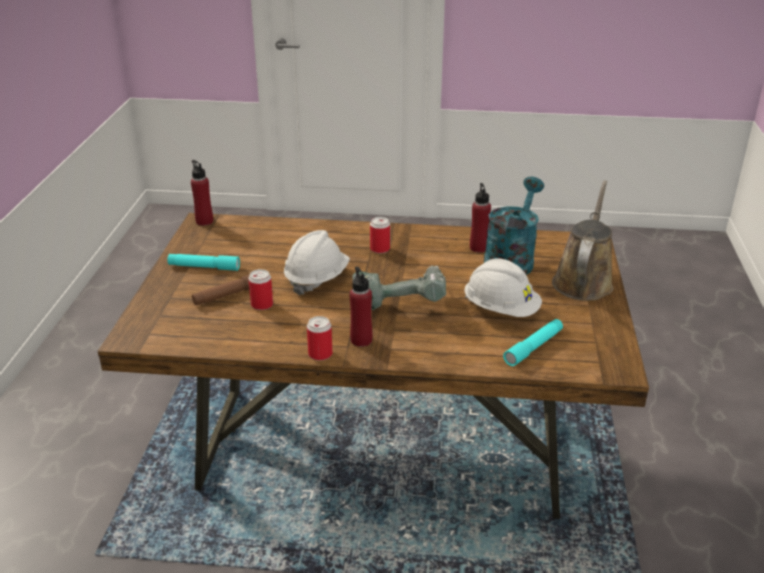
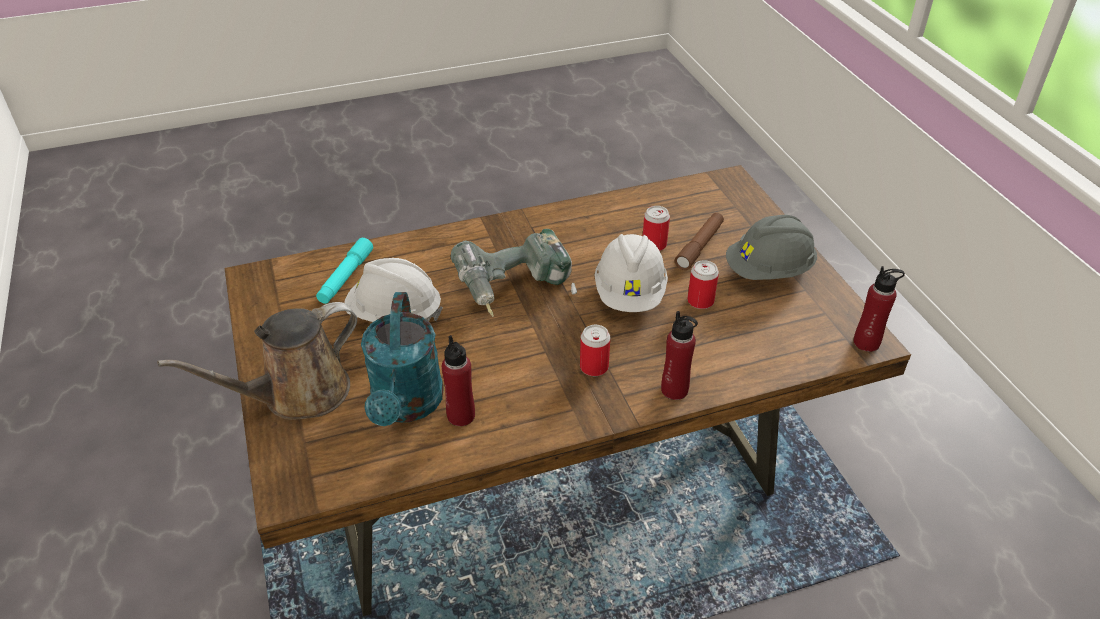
camera: 155 degrees right, 10 degrees up
turquoise flashlight [167,254,240,271] -> grey hard hat [726,215,817,280]
can [307,316,332,361] -> can moved to [687,260,719,309]
red bottle [349,267,372,347] -> red bottle moved to [661,311,698,400]
brown watering can [552,180,614,301] -> brown watering can turned 60 degrees clockwise [157,302,357,420]

